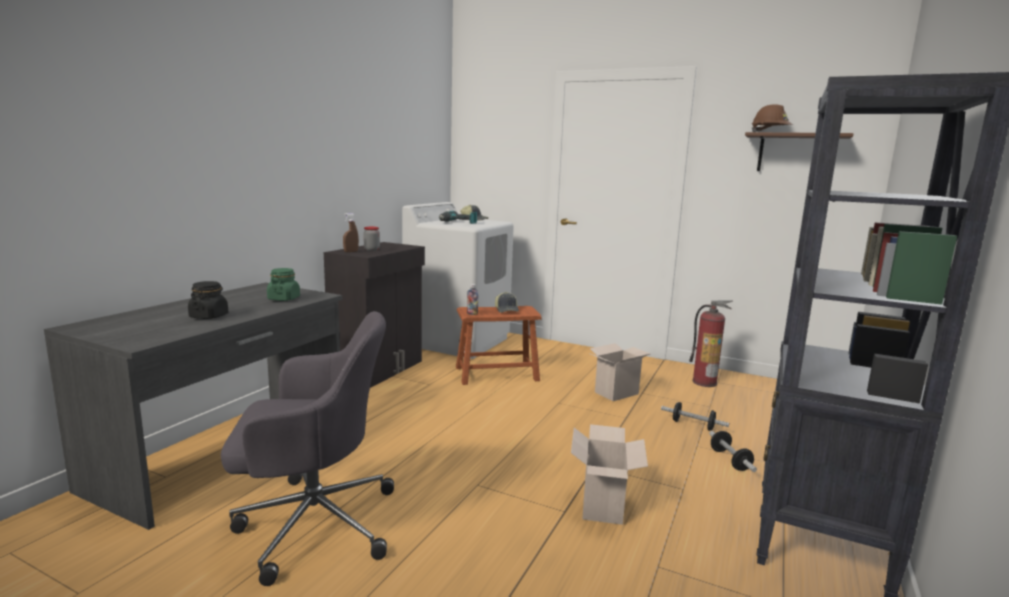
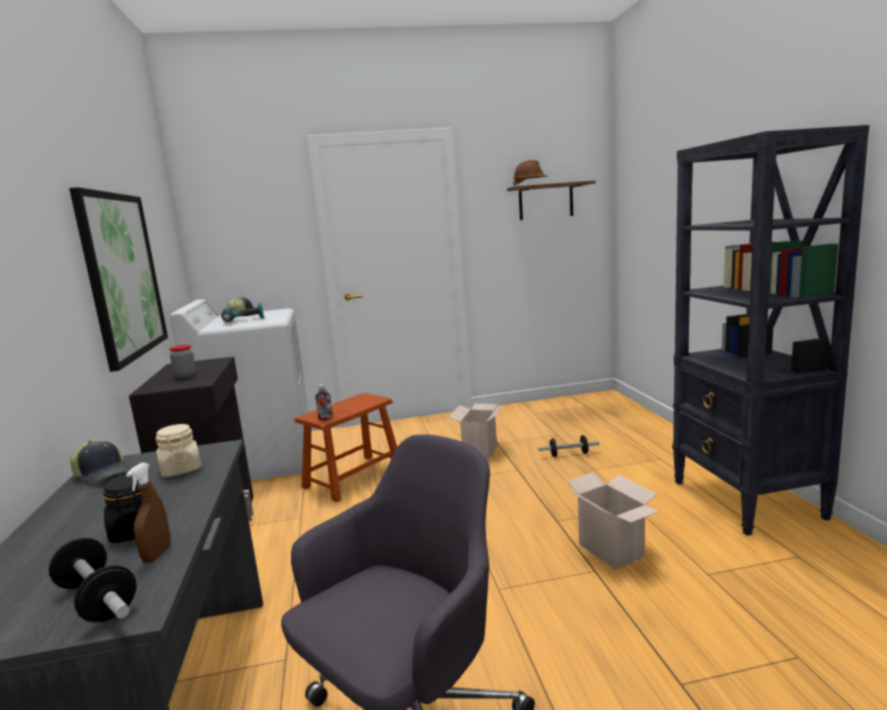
camera: 35 degrees left, 0 degrees up
green jar [267,268,300,301] -> beige jar [156,424,201,477]
brown spray bottle [343,213,359,252] -> brown spray bottle moved to [126,463,171,563]
cap [495,292,519,313] -> cap moved to [70,440,130,486]
fire extinguisher [689,301,732,387] -> none
dumbbell [709,431,757,472] -> dumbbell moved to [49,538,136,623]
none -> picture [69,187,168,372]

